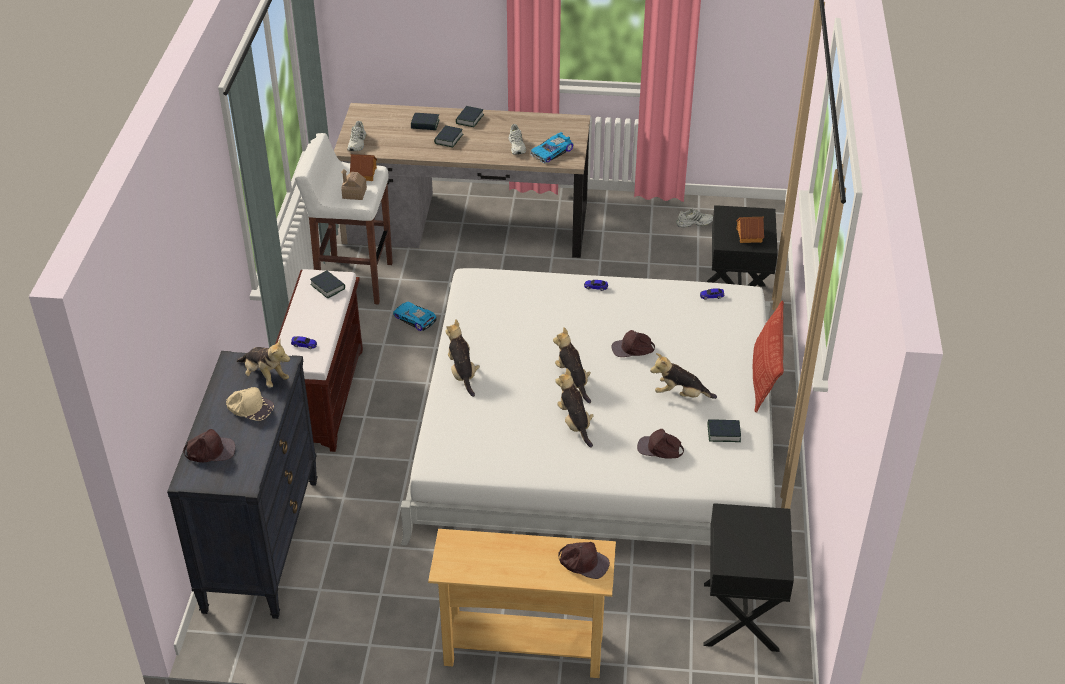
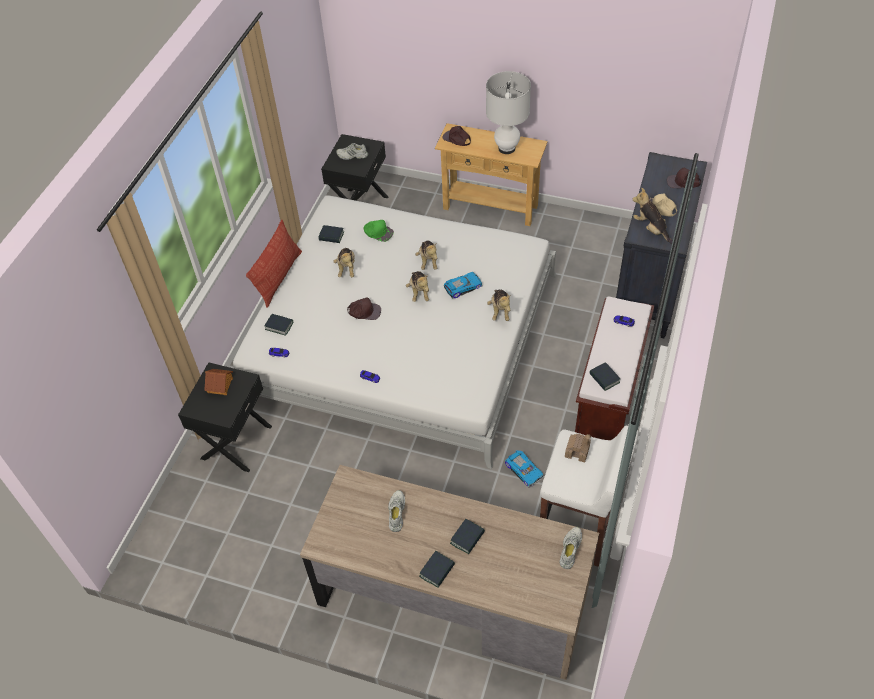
camera: 165 degrees left, 10 degrees up
toy house [350,154,377,181] -> none
book [411,113,440,130] -> book moved to [264,314,293,336]
toy car [530,132,574,164] -> toy car moved to [444,272,482,298]
brown cap [637,429,684,459] -> green cap [364,220,394,242]
plush toy [650,353,717,399] -> plush toy turned 60 degrees clockwise [333,248,355,277]
white shoe [676,208,713,228] -> white shoe moved to [336,143,368,160]
none -> white table lamp [486,71,531,154]

